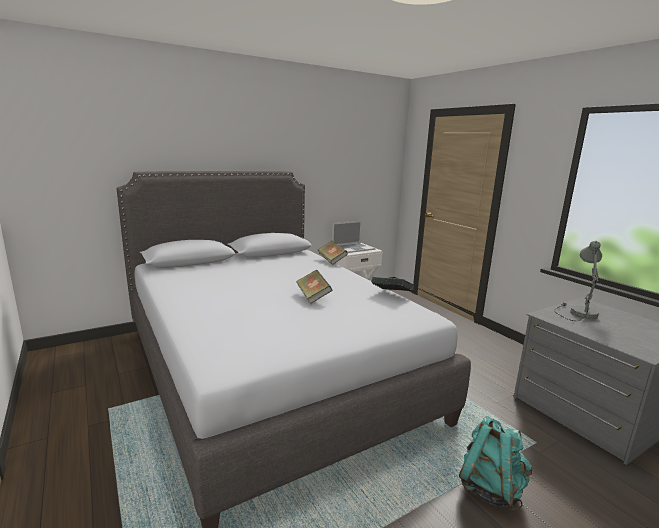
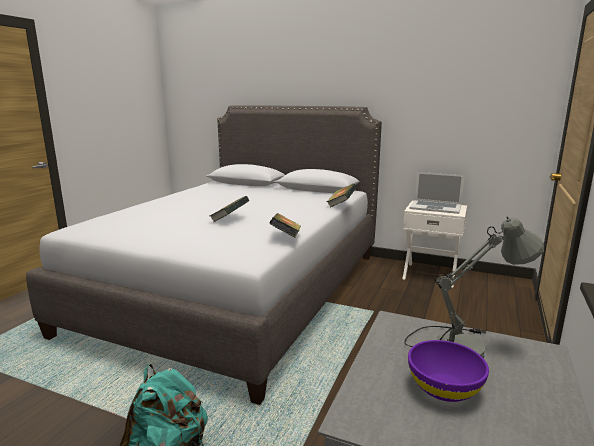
camera: 55 degrees right, 0 degrees up
none -> purple bowl [408,340,489,402]

